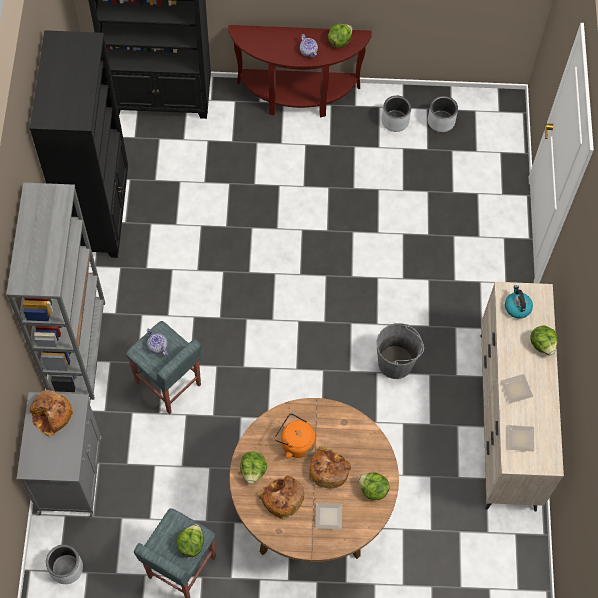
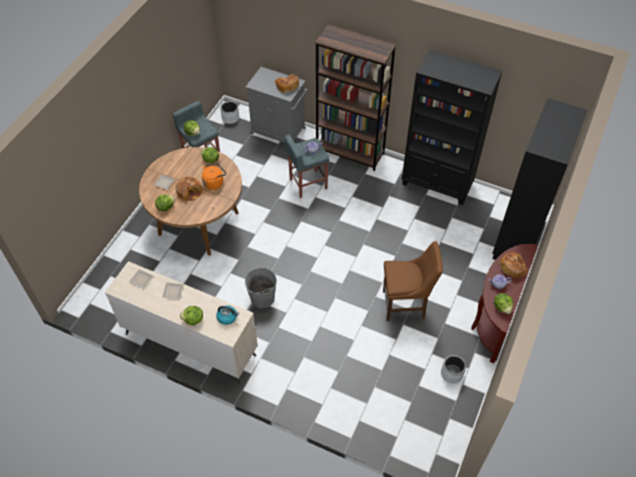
camera: 115 degrees right, 10 degrees down
grey bookcase [6,182,105,400] -> brown bookcase [315,24,396,171]
bread [258,476,304,520] -> bread moved to [499,252,527,278]
grey planter [428,96,458,132] -> none
none -> brown chair [383,241,443,321]

